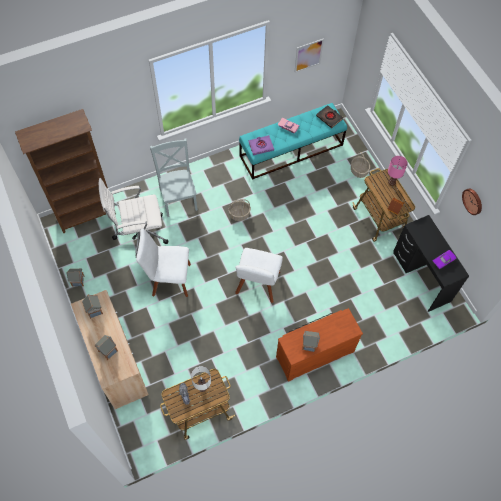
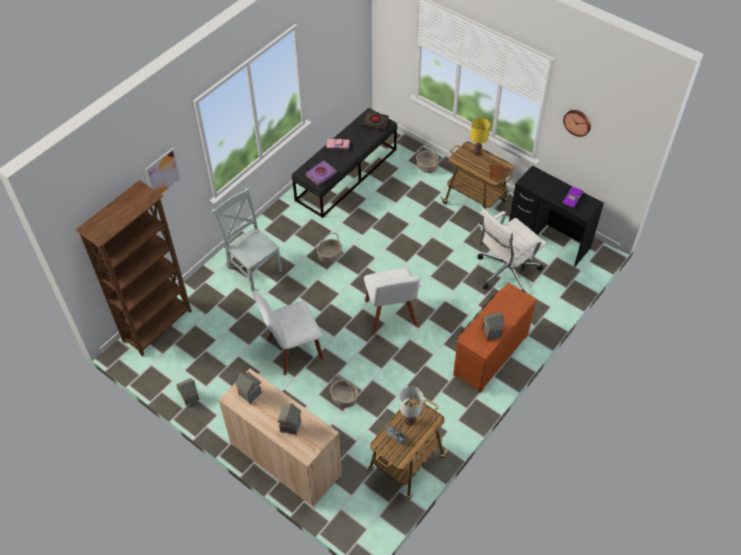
camera: 25 degrees left, 10 degrees down
white office chair [99,178,168,257] -> white office chair moved to [477,208,547,293]
turquoise bench [239,103,347,180] -> black bench [292,108,398,218]
picture [294,38,324,73] -> picture moved to [145,148,182,195]
pink table lamp [388,156,408,186] -> yellow table lamp [470,118,490,156]
none -> basket [330,376,358,408]

